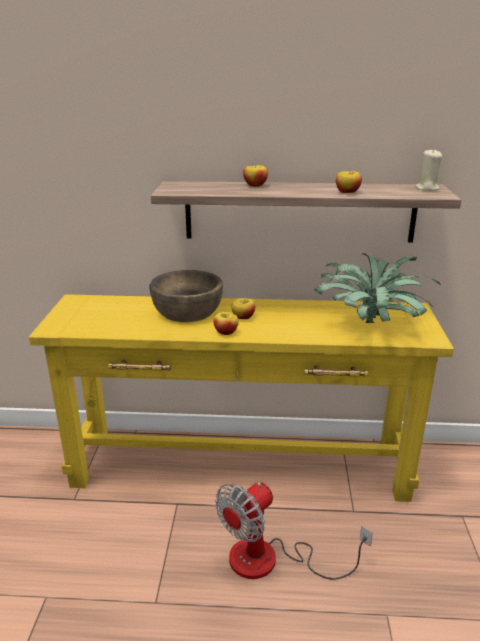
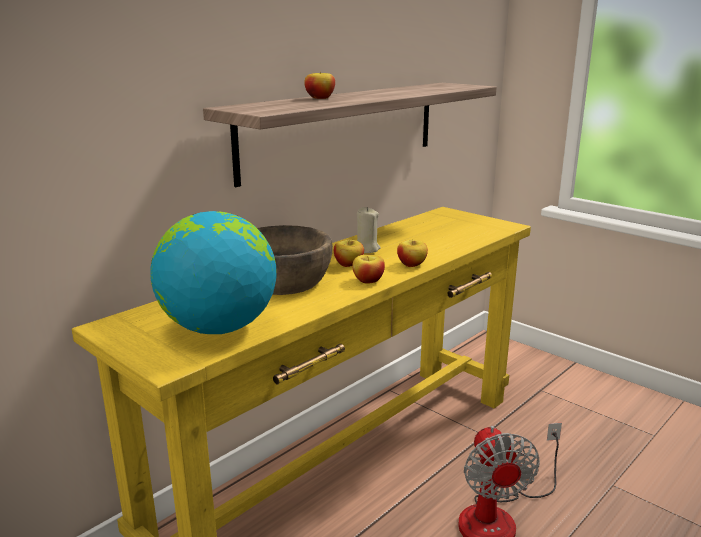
camera: 50 degrees left, 5 degrees down
potted plant [314,253,441,323] -> none
apple [336,171,362,193] -> apple moved to [397,240,428,267]
beige candle [415,149,442,191] -> beige candle moved to [357,207,380,253]
none -> globe [150,211,276,334]

